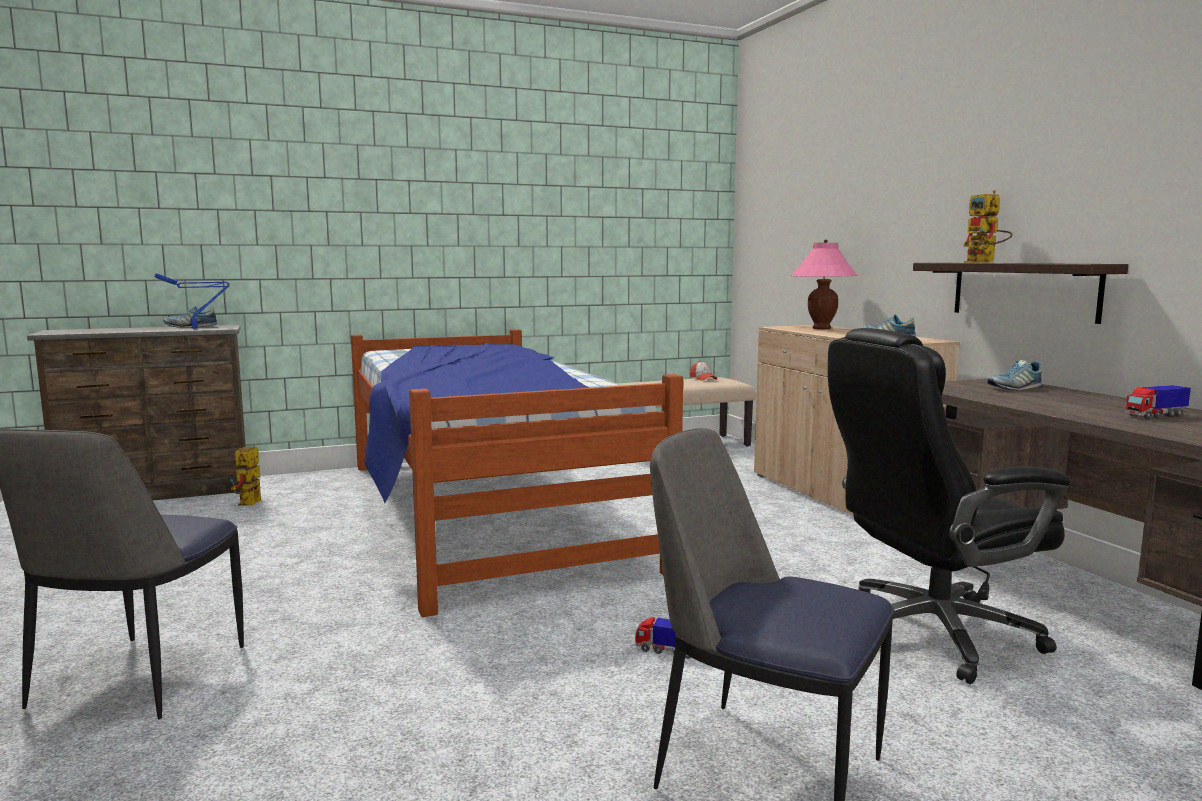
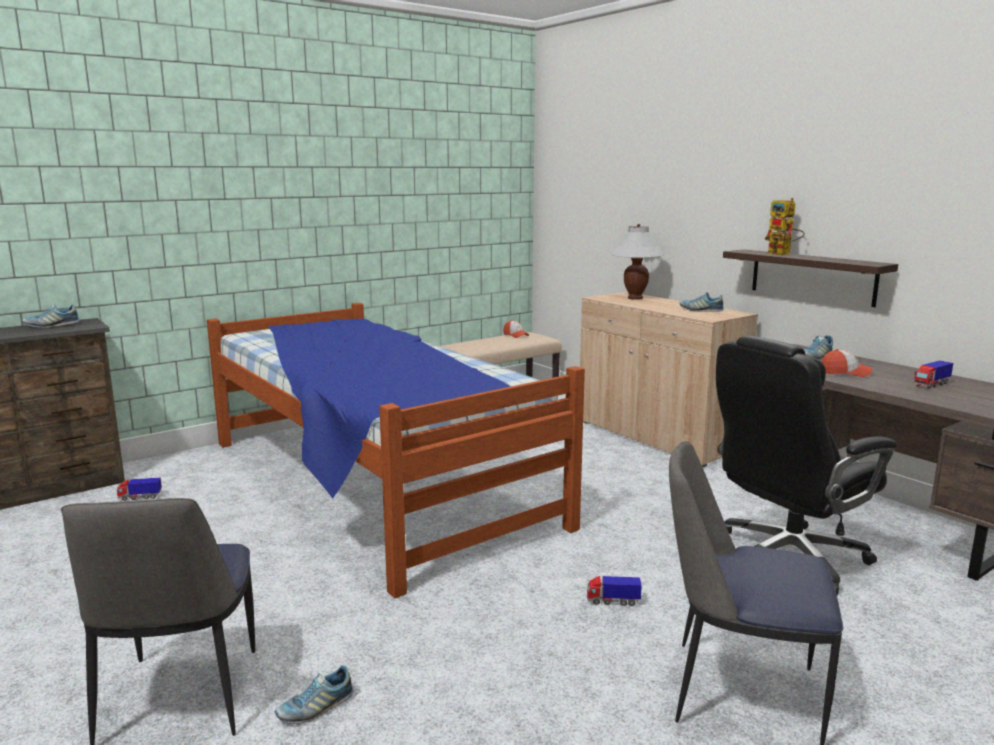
camera: 15 degrees left, 5 degrees up
blue table lamp [154,273,230,329] -> none
toy robot [230,447,261,506] -> toy truck [117,477,162,501]
pink table lamp [791,239,858,329] -> white table lamp [610,224,665,300]
none -> shoe [275,665,353,724]
none -> cap [822,349,872,377]

